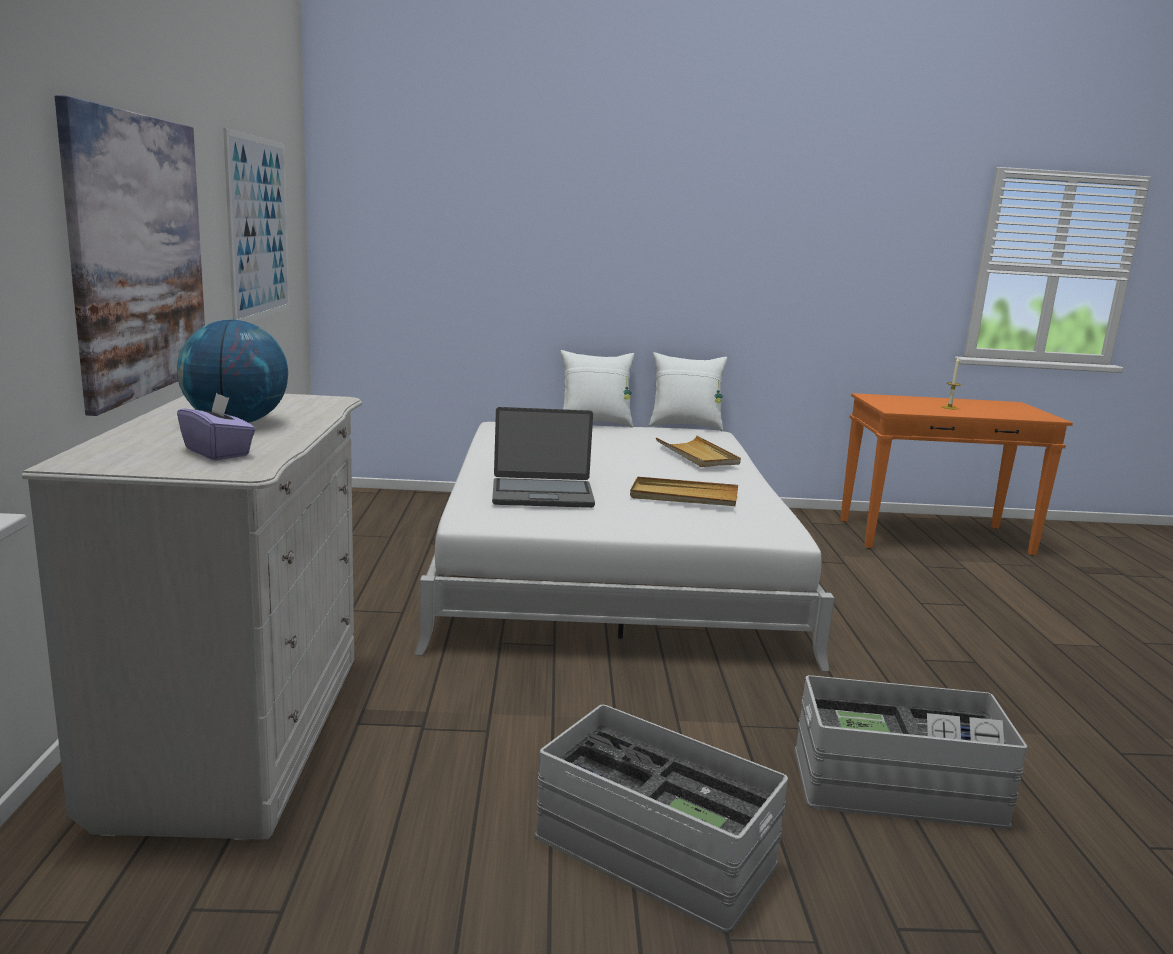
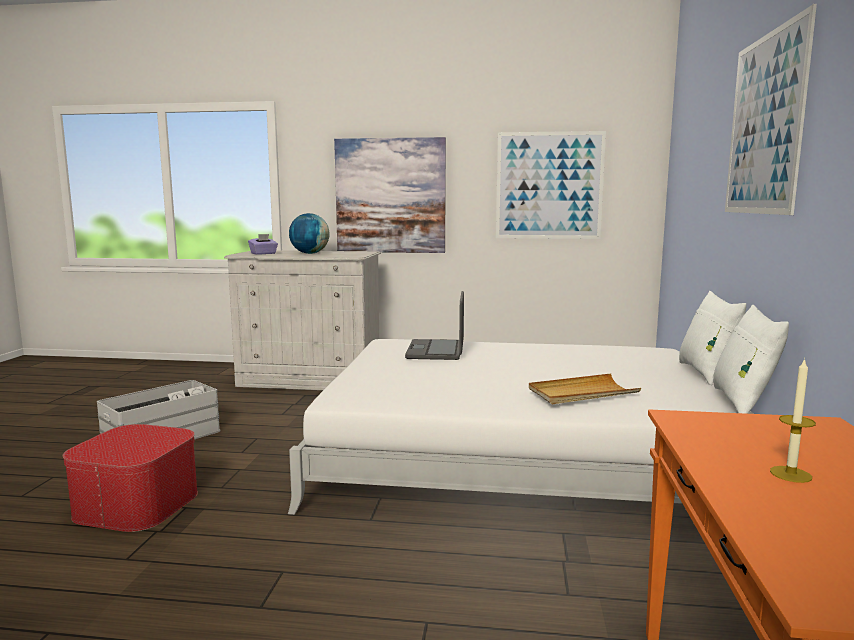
camera: 100 degrees right, 5 degrees down
beige tray [630,477,738,506] -> none
grey storage box [794,675,1027,829] -> ottoman [63,424,198,532]
none -> picture [725,4,817,215]

